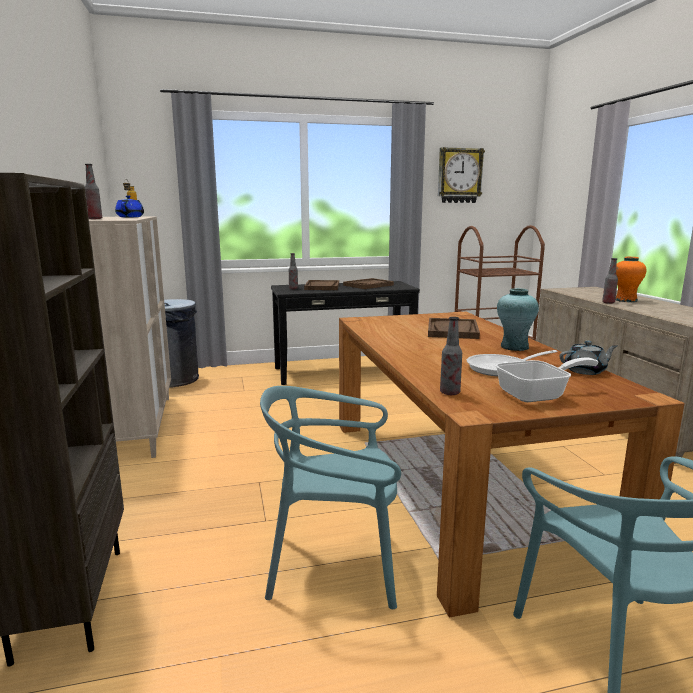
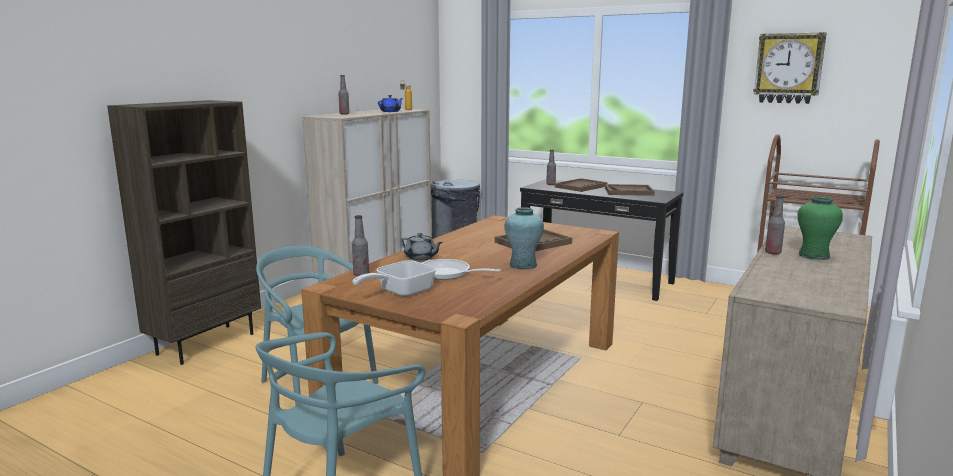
camera: 45 degrees right, 0 degrees up
frying pan [496,357,598,402] -> frying pan turned 105 degrees clockwise [352,260,436,297]
grey teapot [560,341,617,375] -> grey teapot moved to [401,233,443,261]
orange vase [615,257,647,302] -> green vase [797,197,843,260]

